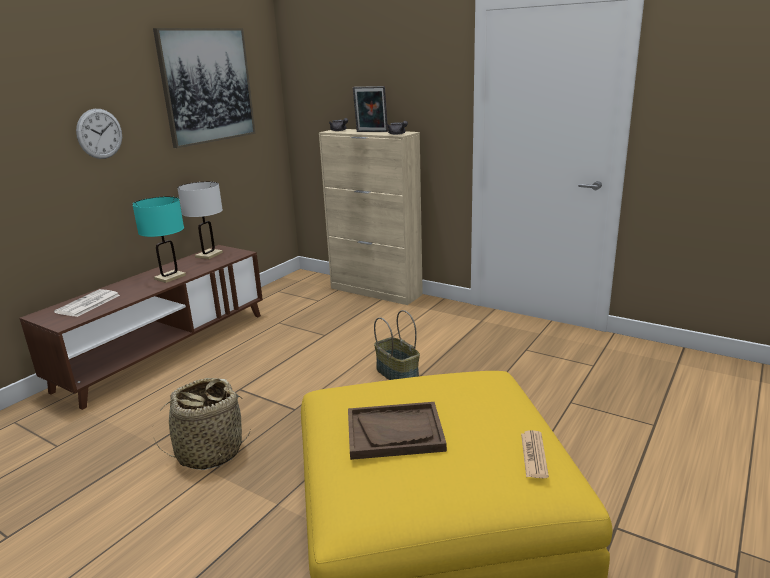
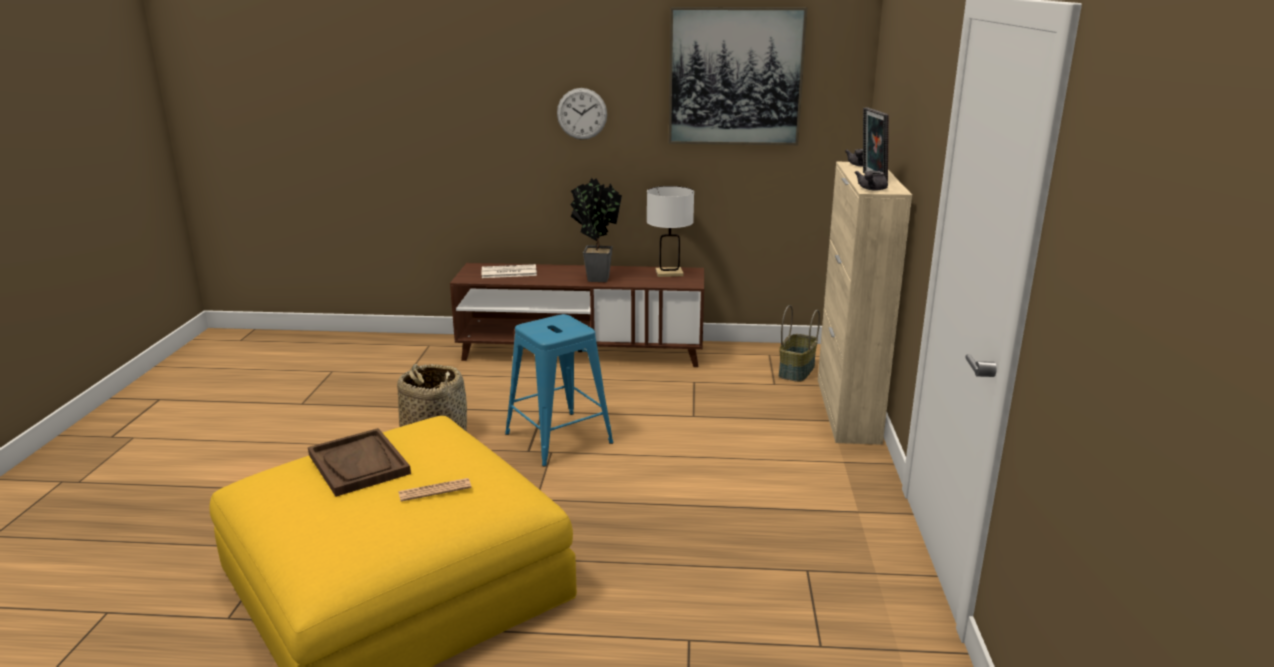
camera: 60 degrees right, 0 degrees up
turquoise table lamp [132,197,186,283] -> potted plant [570,178,622,282]
basket [374,310,420,380] -> basket moved to [779,305,820,382]
newspaper [521,430,549,478] -> newspaper moved to [398,478,471,501]
none -> blue stool [505,314,613,466]

